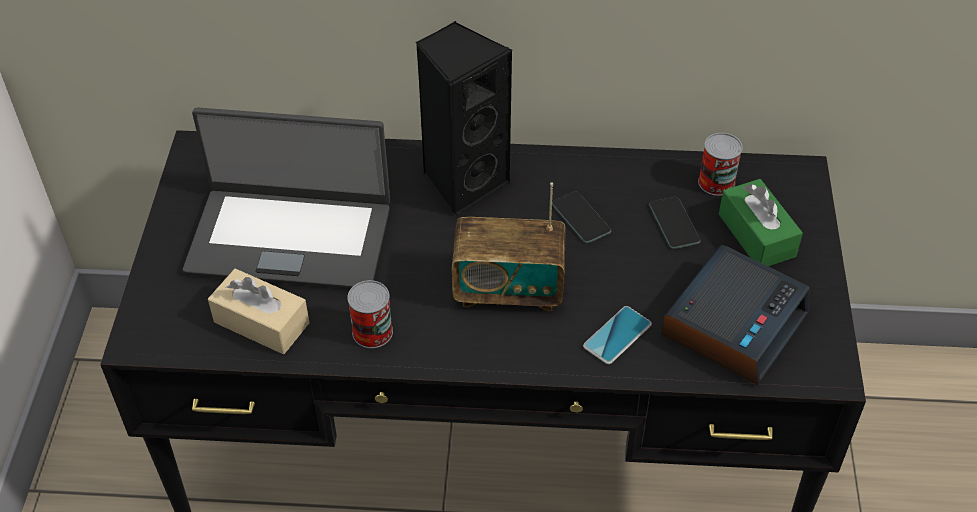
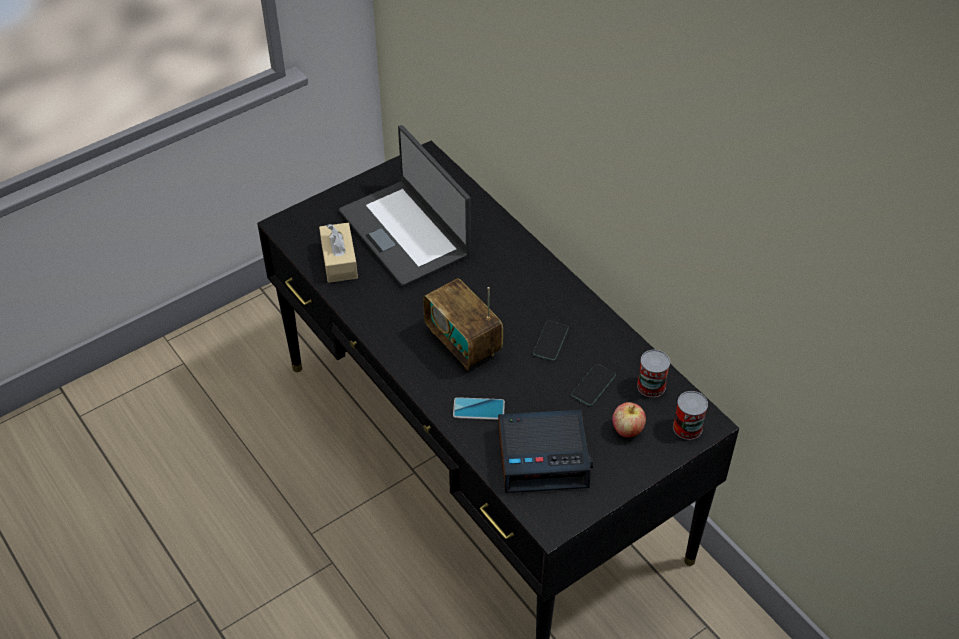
camera: 50 degrees right, 0 degrees up
can [347,280,393,348] -> can moved to [673,391,708,440]
black speaker [415,21,513,216] -> none
green tissue box [719,179,803,266] -> apple [612,402,646,438]

